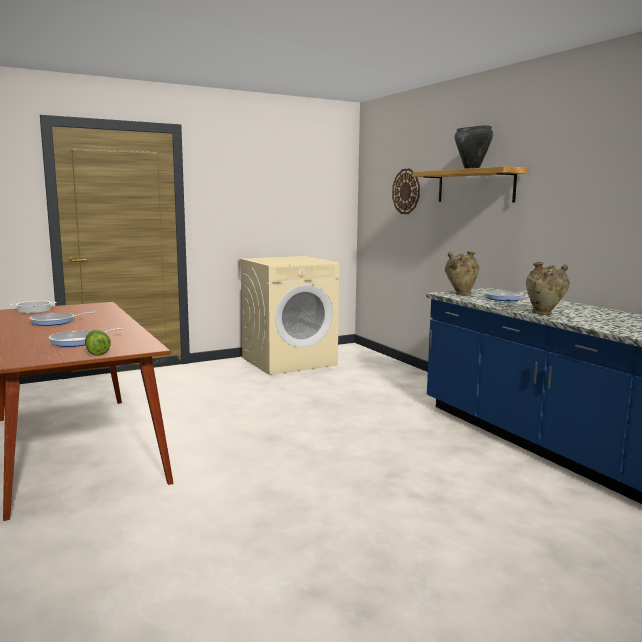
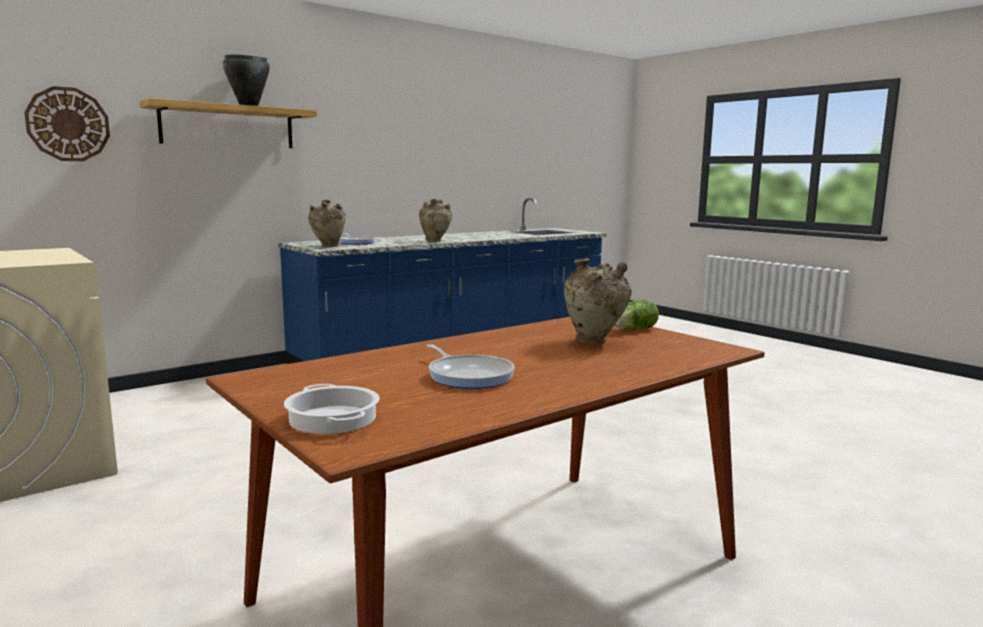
camera: 100 degrees left, 0 degrees up
frying pan [49,328,123,347] -> beige vase [564,258,631,345]

